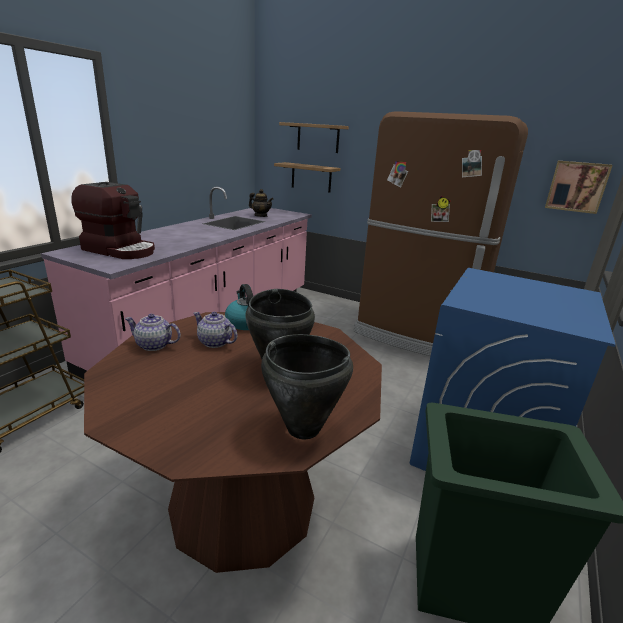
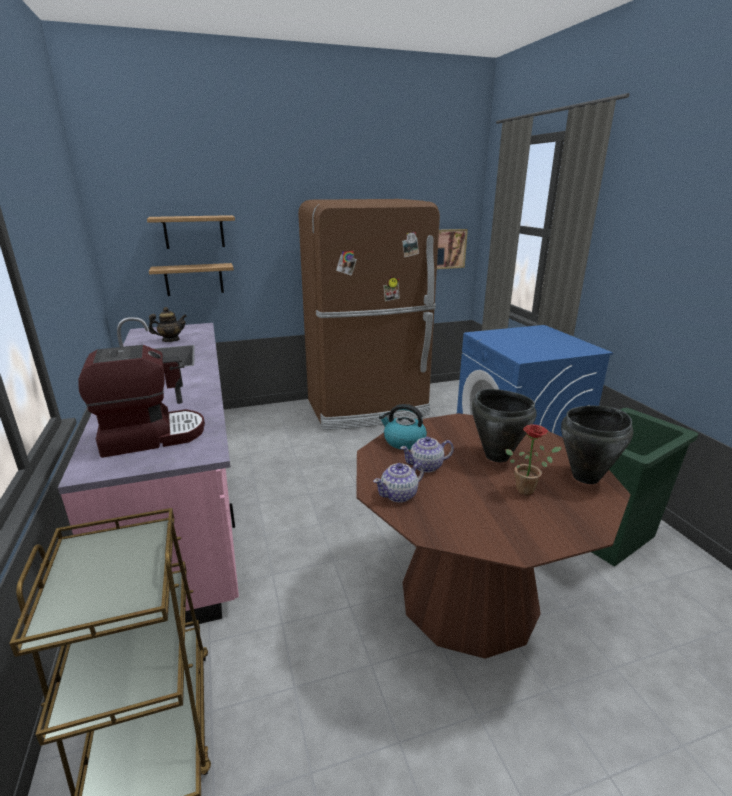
camera: 45 degrees left, 0 degrees up
none -> potted plant [506,425,562,495]

